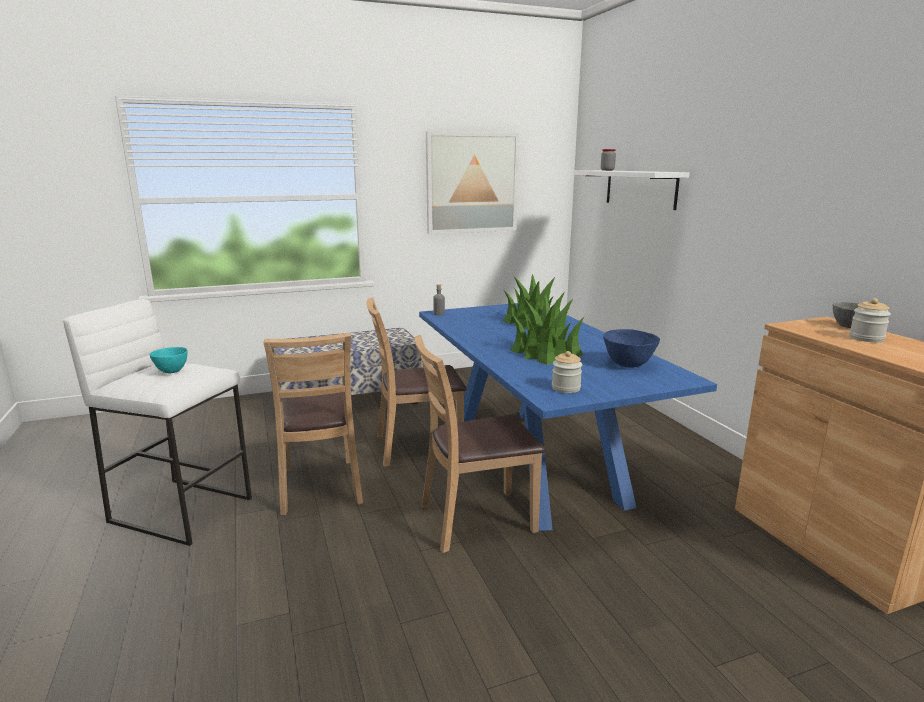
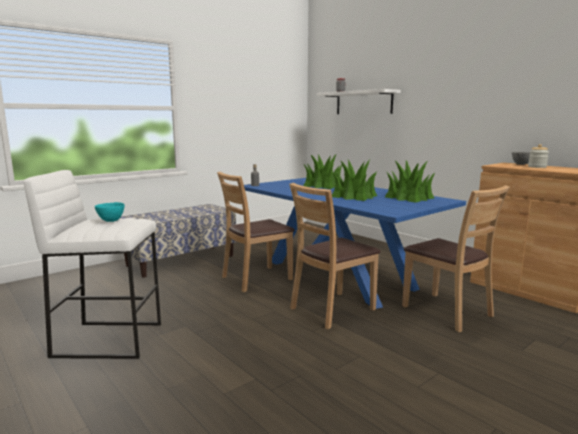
camera: 20 degrees left, 5 degrees down
brown chair [263,333,363,515] -> brown chair moved to [402,185,510,332]
picture [426,132,519,234] -> none
jar [552,351,582,393] -> none
blue bowl [603,329,660,367] -> potted plant [385,160,435,202]

